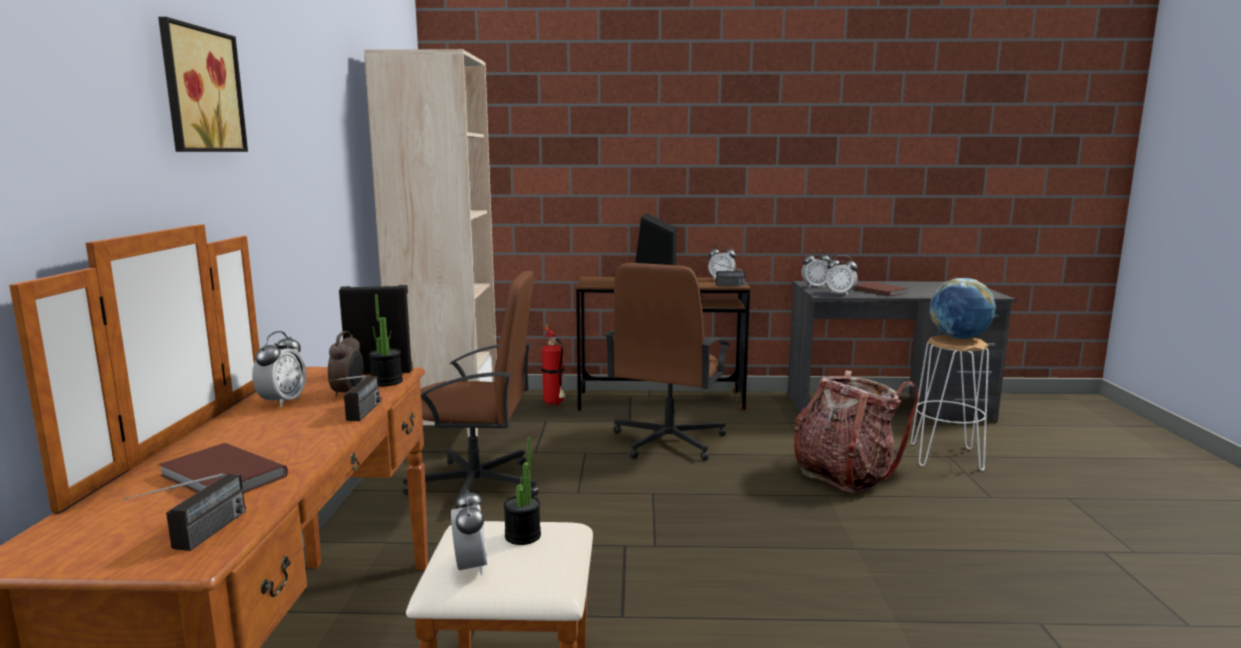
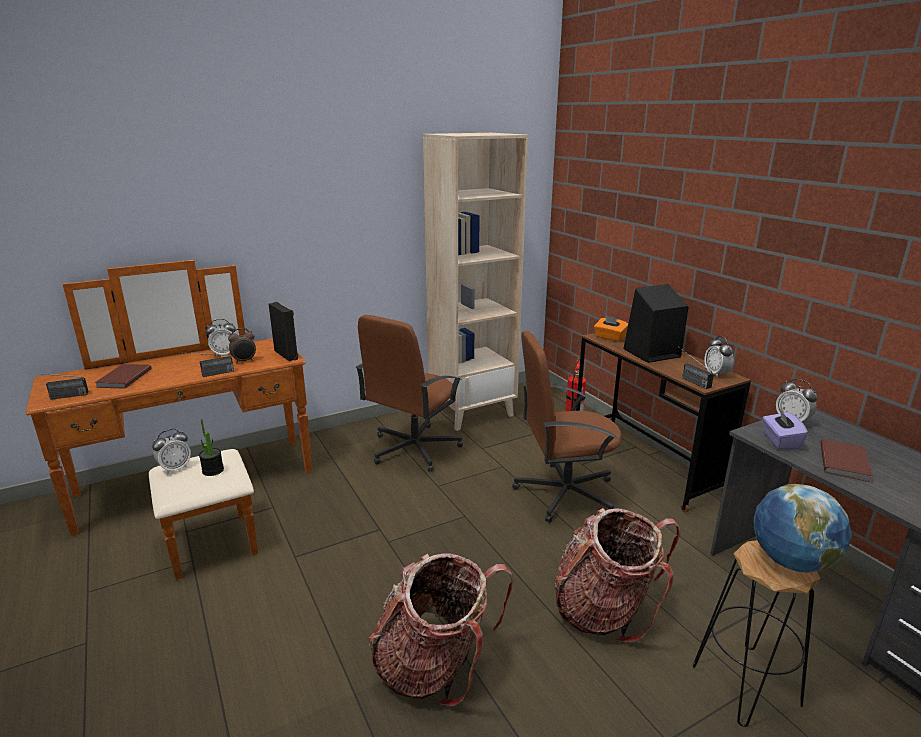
camera: 60 degrees right, 10 degrees up
picture [158,17,248,152] -> none
potted plant [369,294,403,386] -> none
brown office chair [402,271,539,509] -> brown office chair turned 60 degrees clockwise [356,315,463,472]
alarm clock [826,255,858,295] -> purple tissue box [763,409,808,450]
white stool [910,335,989,471] -> black stool [693,540,821,727]
none -> backpack [369,553,514,707]
none -> orange tissue box [594,315,628,342]

